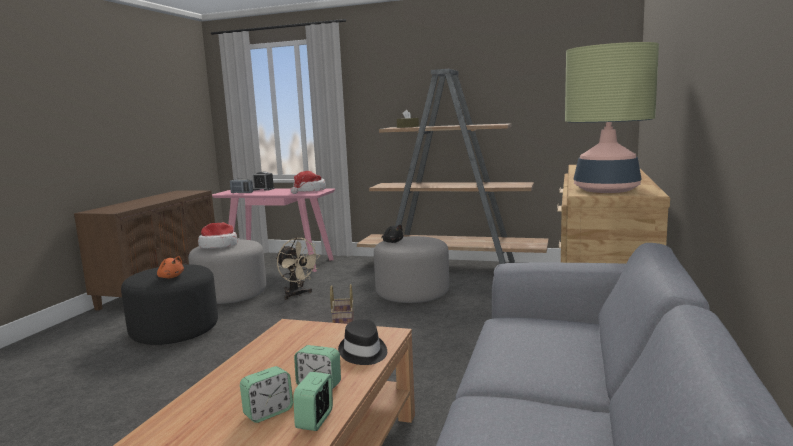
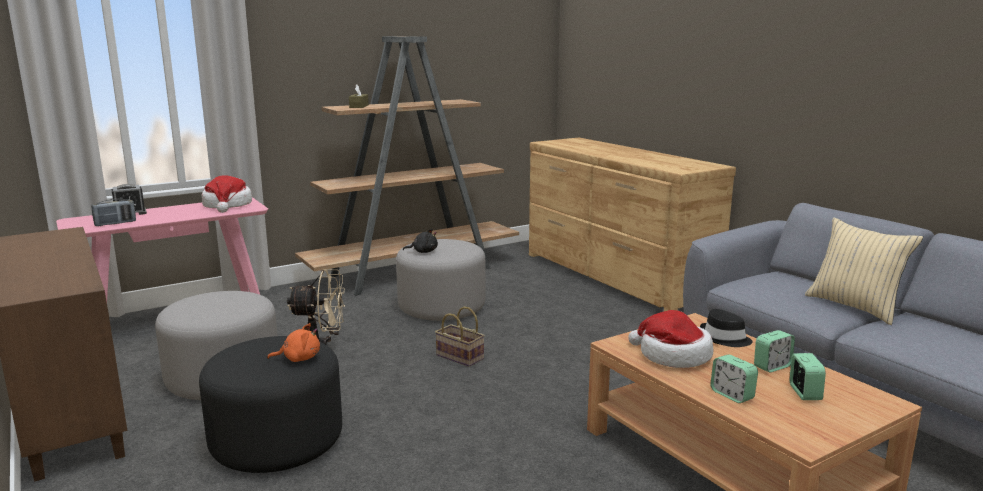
camera: 50 degrees left, 5 degrees up
hat [198,222,238,249] -> hat moved to [628,310,713,368]
alarm clock [293,372,333,431] -> alarm clock moved to [710,354,758,403]
table lamp [565,42,659,193] -> none
none -> beige pillow [805,218,923,325]

